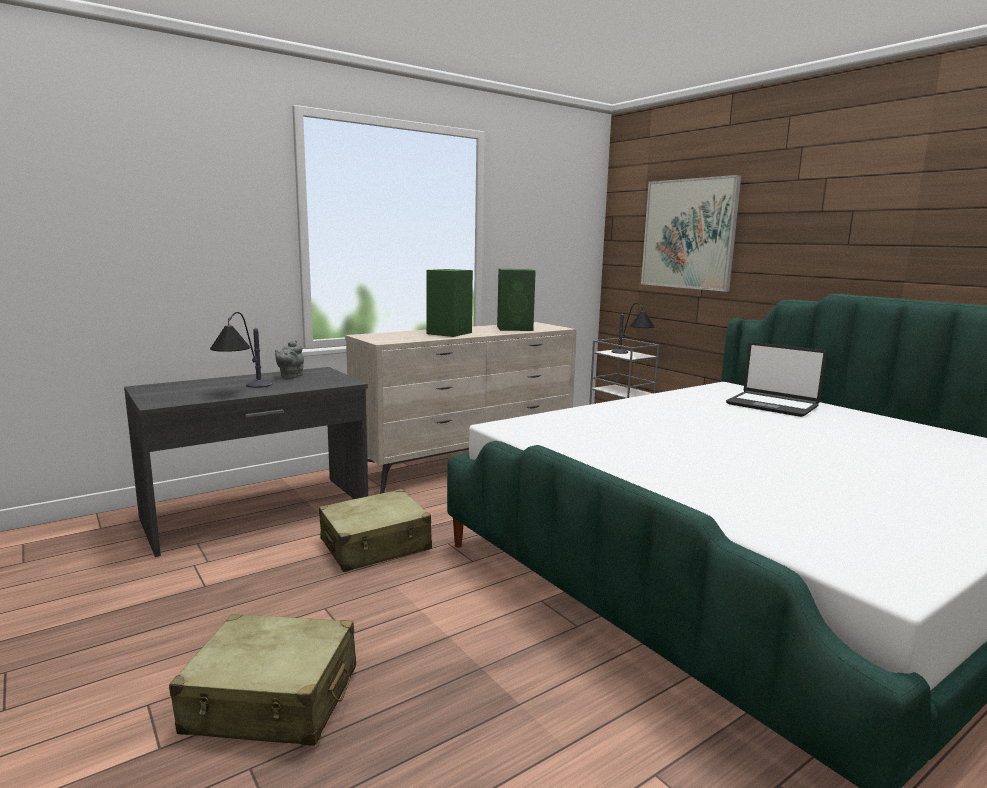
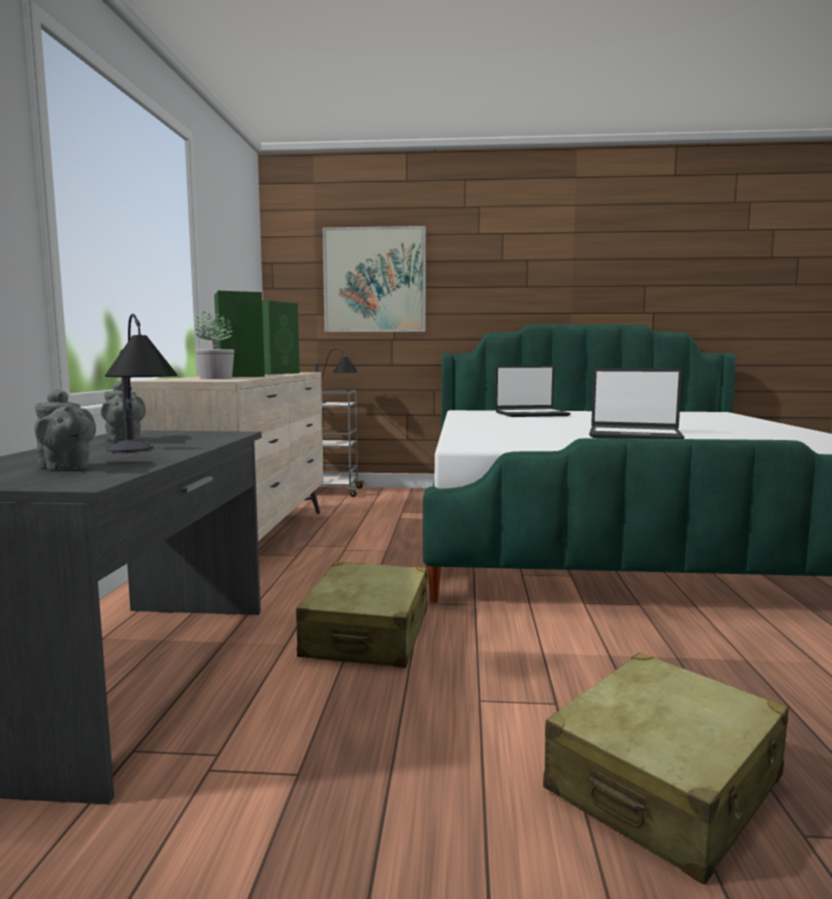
camera: 50 degrees left, 5 degrees down
none -> grey teapot [34,389,96,470]
none -> potted plant [195,311,234,379]
none -> laptop [589,368,684,439]

